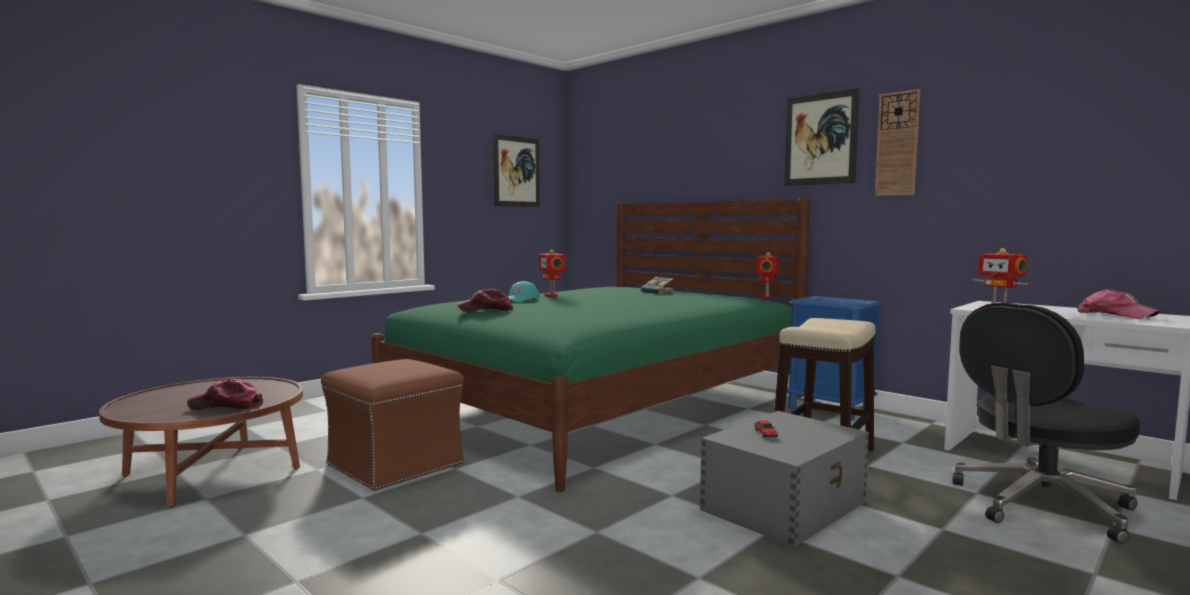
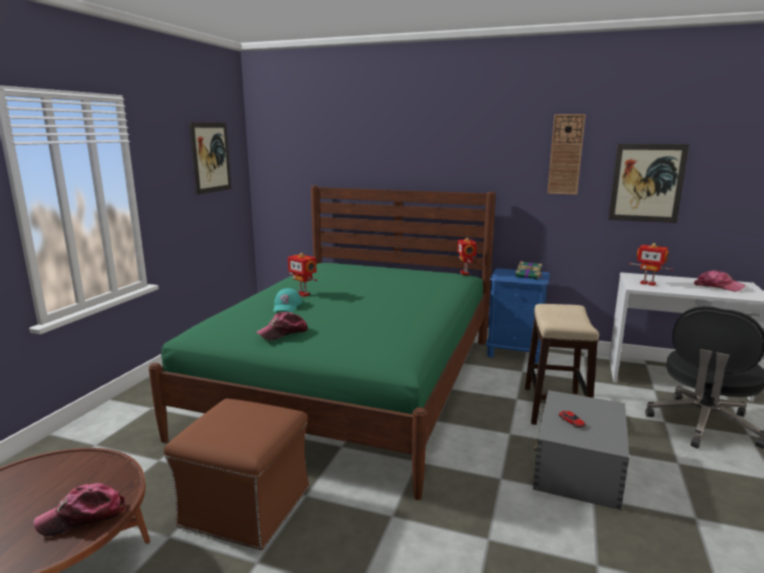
camera: 25 degrees left, 10 degrees up
book [641,277,675,294] -> book moved to [515,261,544,280]
picture [784,88,859,186] -> picture moved to [608,144,689,223]

